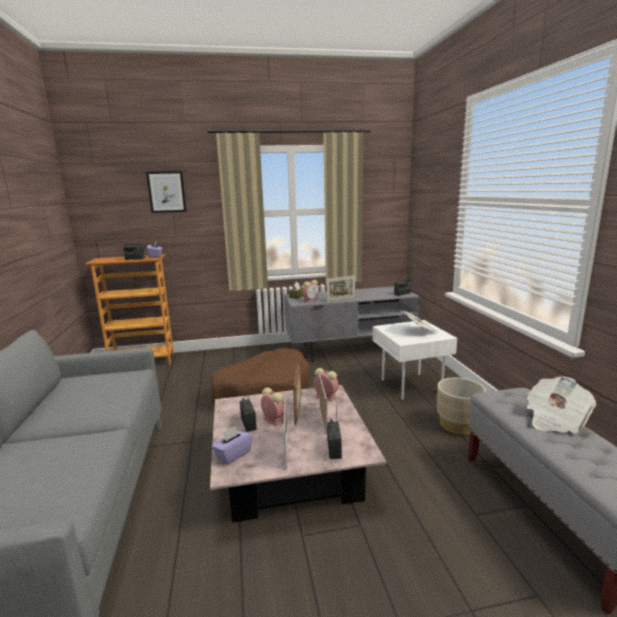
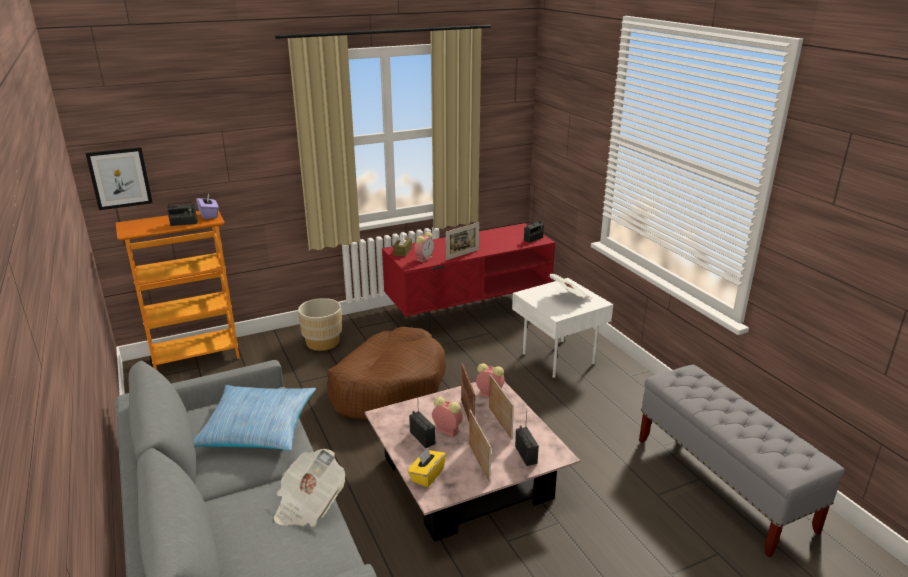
camera: 15 degrees left, 10 degrees up
picture [146,171,187,213] -> picture moved to [86,147,153,210]
purple tissue box [212,426,253,464] -> yellow tissue box [408,448,446,487]
grey tv stand [284,286,420,362] -> red tv stand [382,223,555,333]
beige planter [437,378,486,435] -> beige planter moved to [298,298,342,351]
newspaper [526,376,596,434] -> newspaper moved to [274,449,345,527]
none -> pillow [193,385,316,451]

